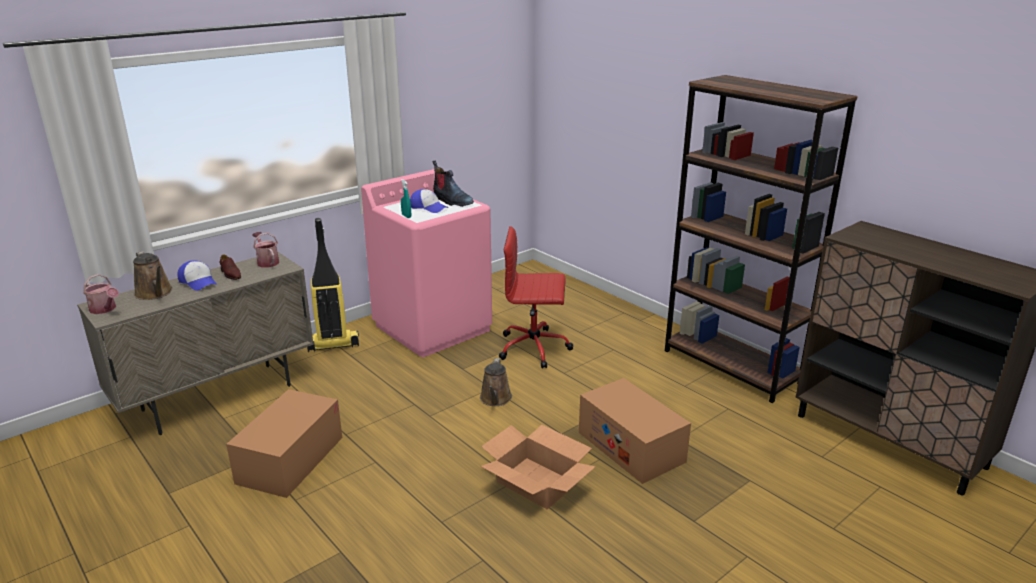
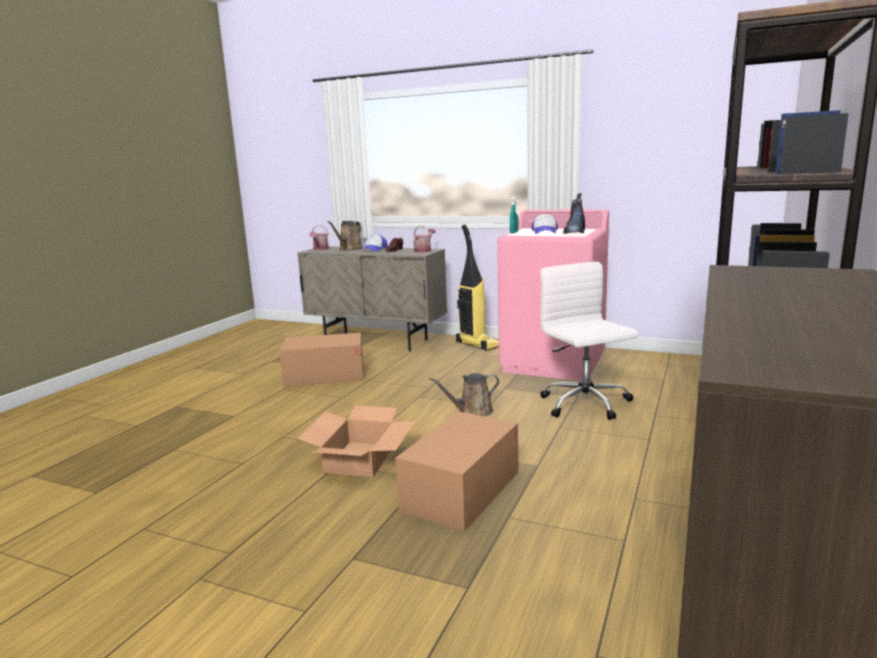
camera: 65 degrees right, 10 degrees down
red office chair [499,226,573,369] -> white office chair [540,262,639,420]

